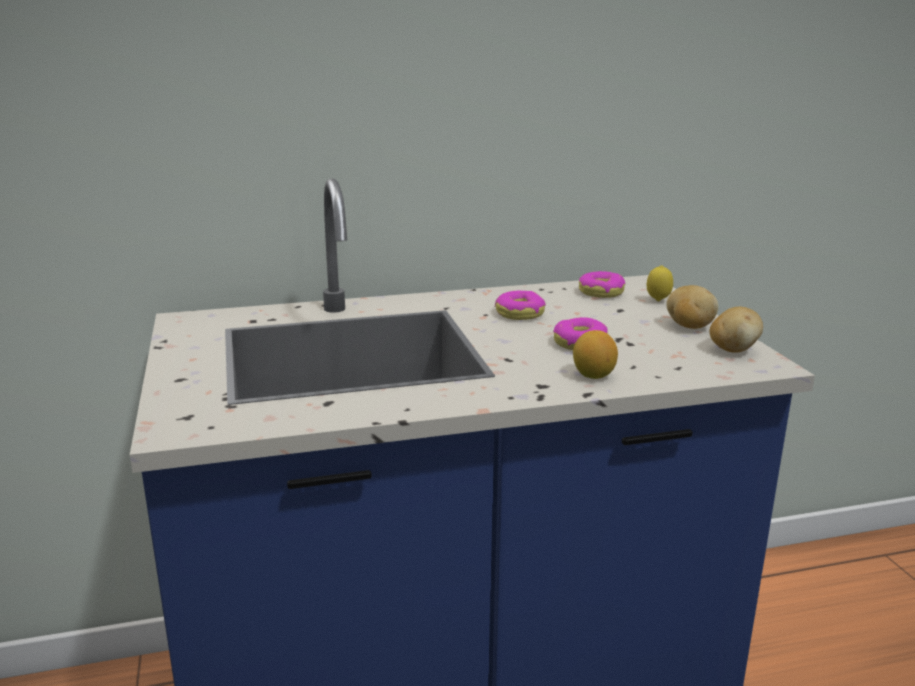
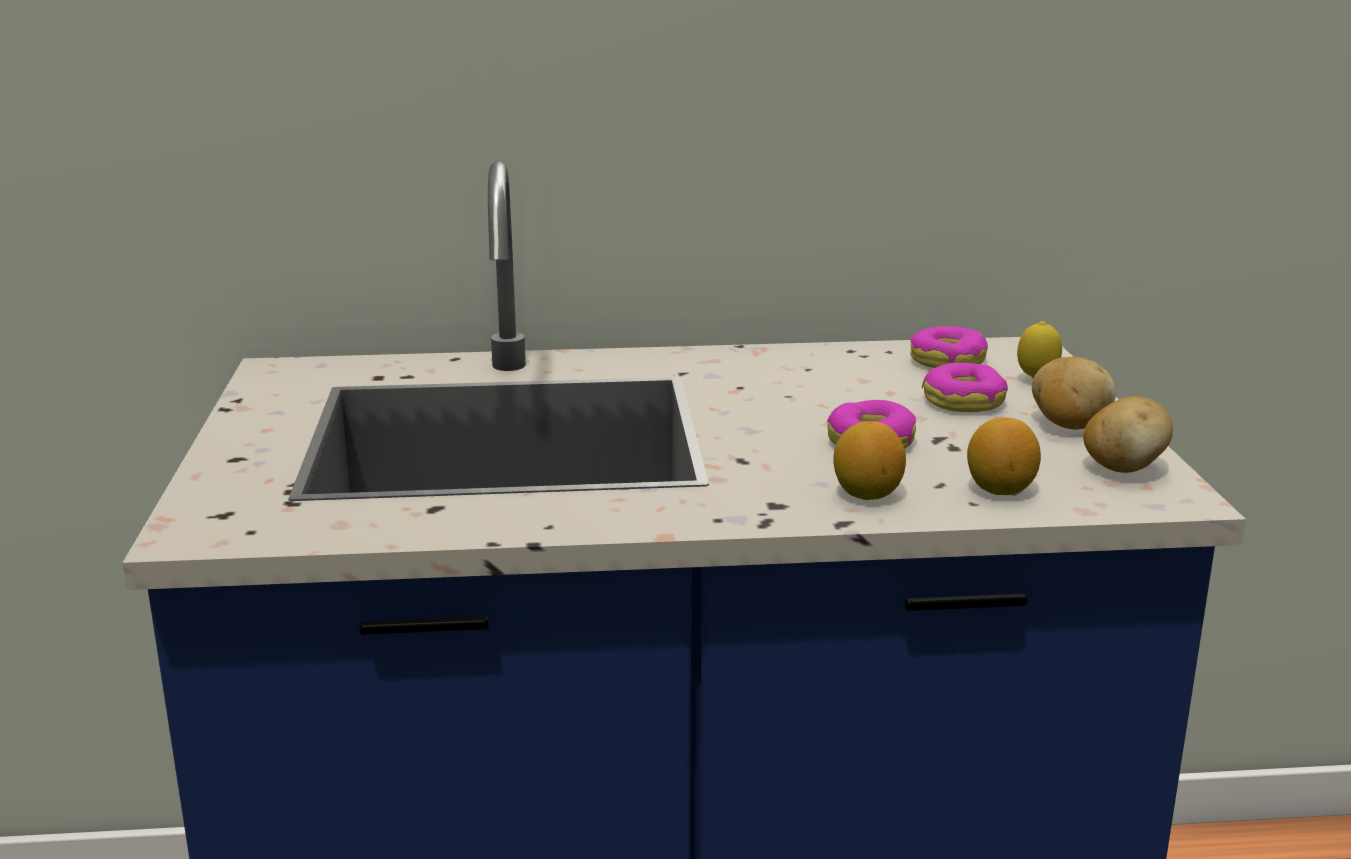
camera: 10 degrees right, 0 degrees up
donut [495,291,546,320] -> donut moved to [922,363,1008,412]
none -> lemon [967,417,1041,495]

